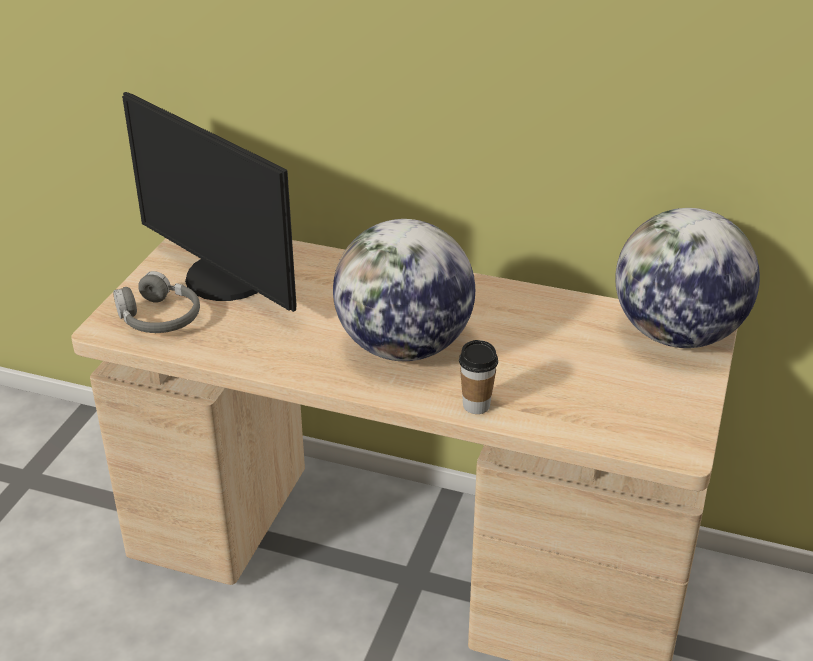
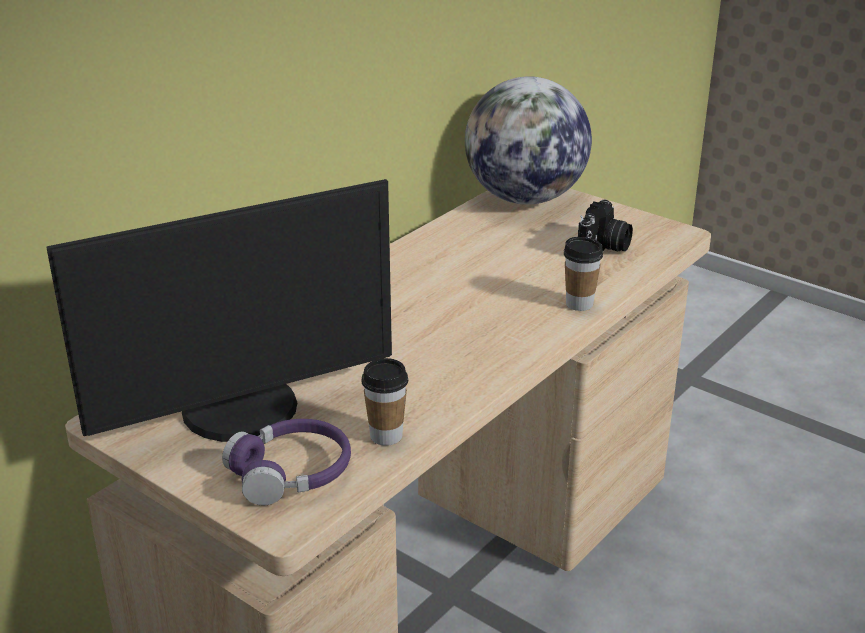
camera: 70 degrees left, 5 degrees down
grey headphones [113,271,200,333] -> purple headphones [222,419,351,505]
globe [333,219,475,361] -> none
none -> cup [361,358,408,446]
none -> camera [578,200,633,252]

